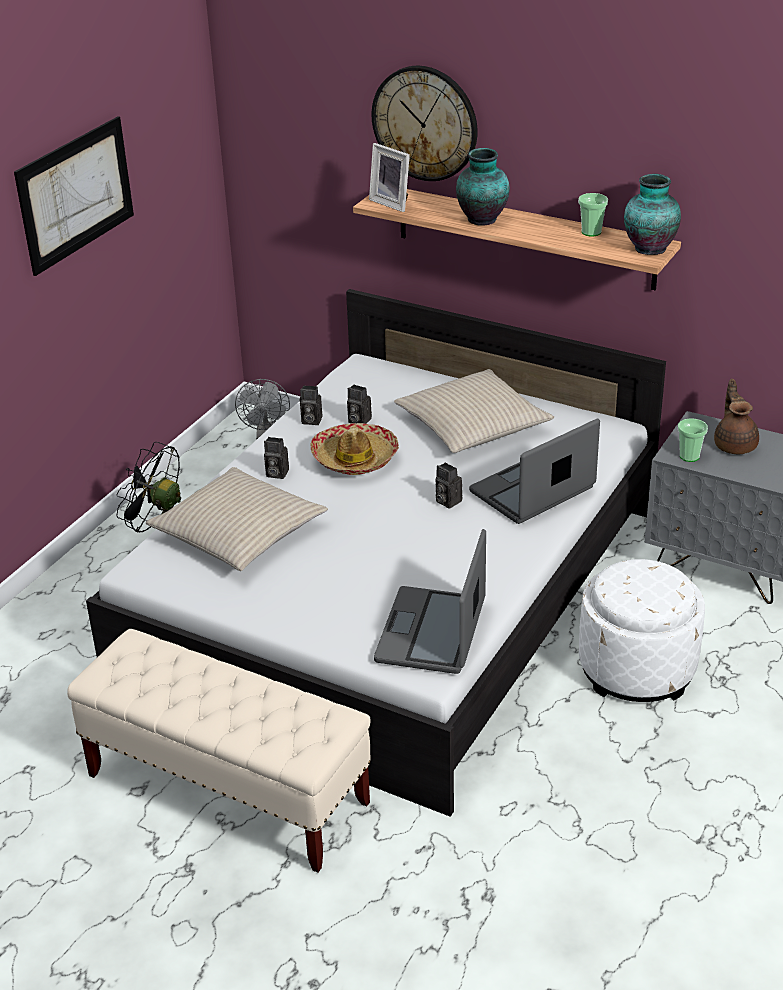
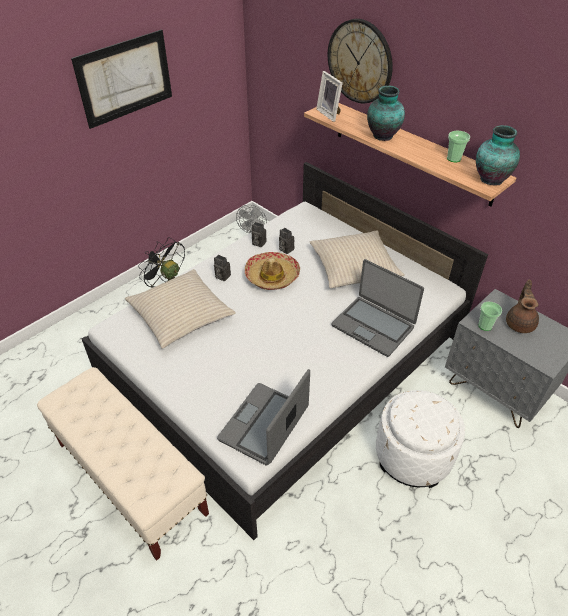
camera: 15 degrees right, 10 degrees up
camera [435,462,462,509] -> none
laptop [469,418,600,524] -> laptop turned 120 degrees counterclockwise [332,259,424,357]

